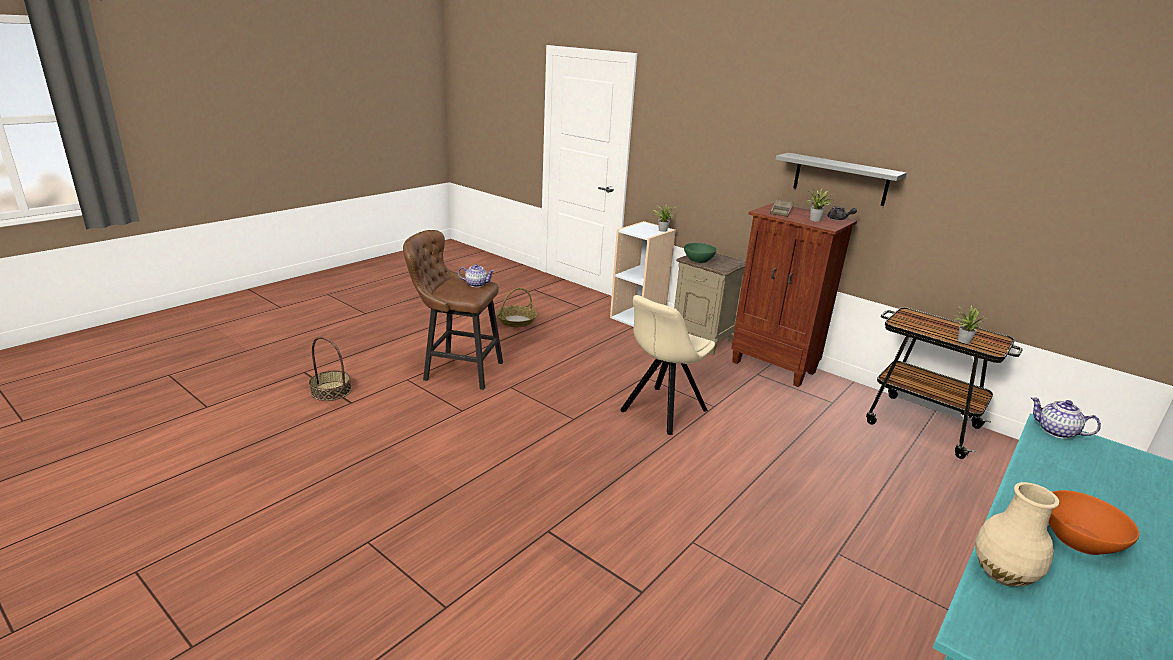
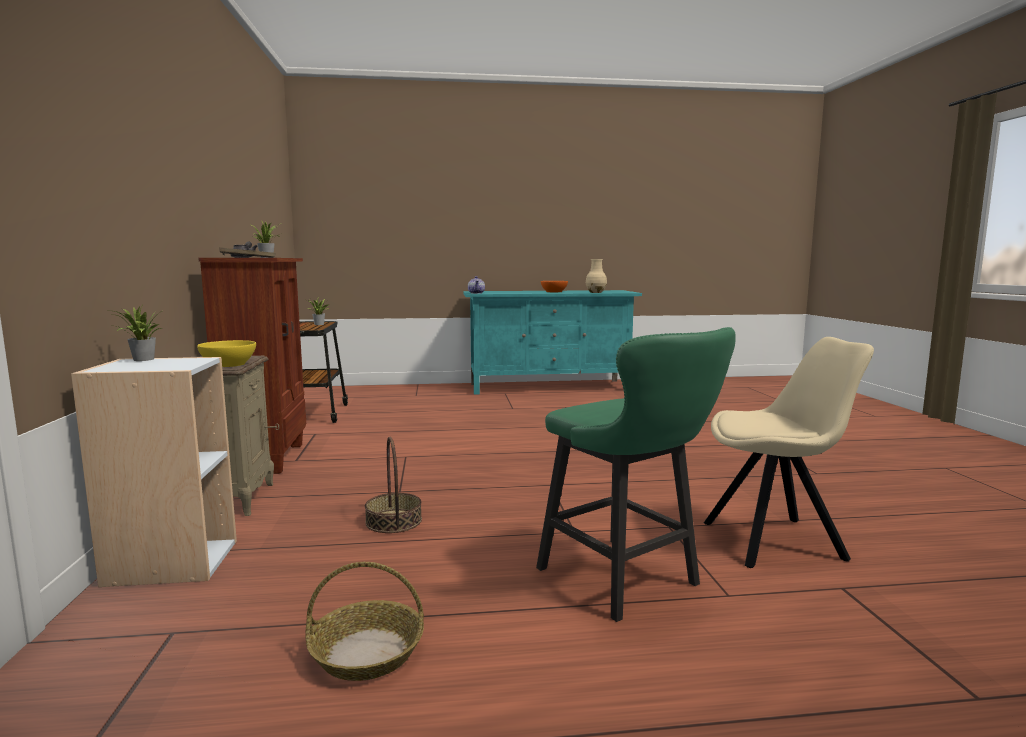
camera: 135 degrees left, 15 degrees down
basket [309,337,352,401] -> basket moved to [365,437,422,533]
brown stool [403,230,503,390] -> green stool [536,327,736,622]
teapot [458,264,494,287] -> none
beige chair [620,295,715,435] -> beige chair moved to [704,337,874,568]
green bowl [684,243,717,263] -> yellow bowl [197,340,256,367]
grey shelf [775,153,907,206] -> none

